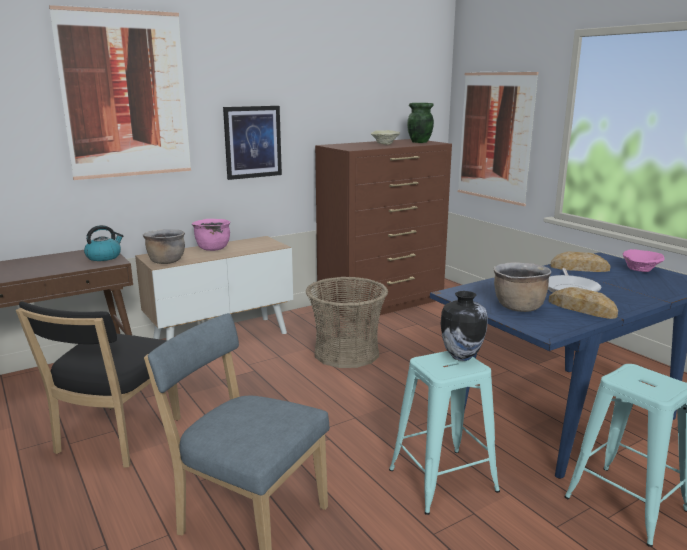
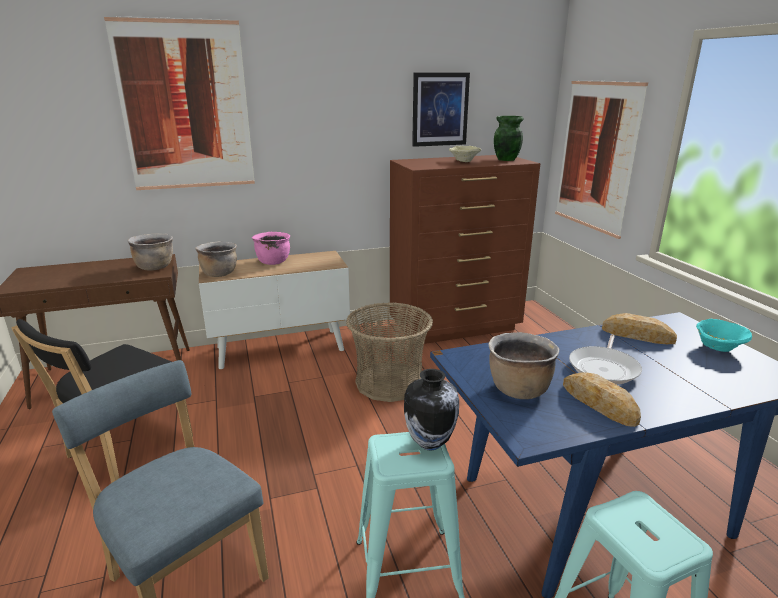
camera: 15 degrees right, 5 degrees up
kettle [84,225,124,261] -> brown cooking pot [127,233,173,271]
picture [223,106,282,180] -> picture moved to [412,73,470,147]
pink bowl [623,249,665,272] -> turquoise bowl [696,319,752,352]

